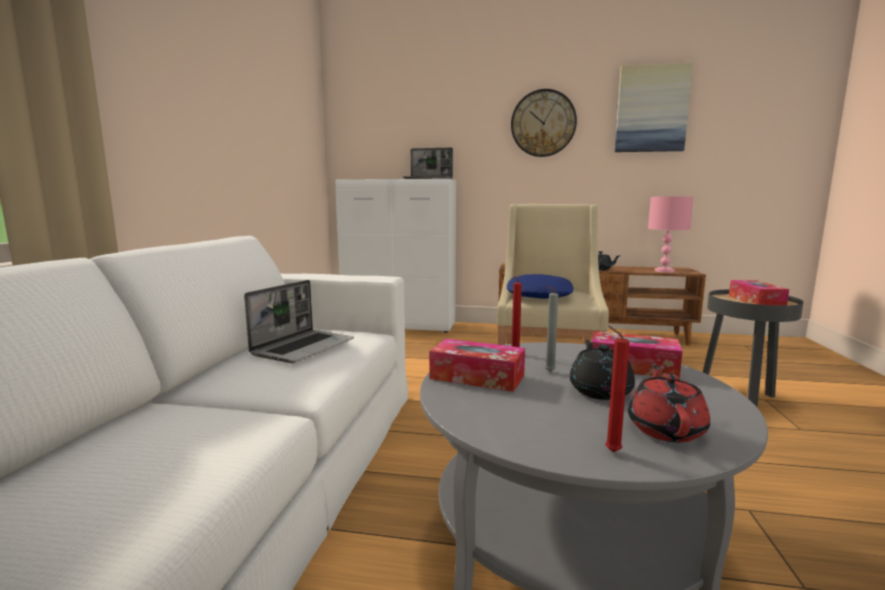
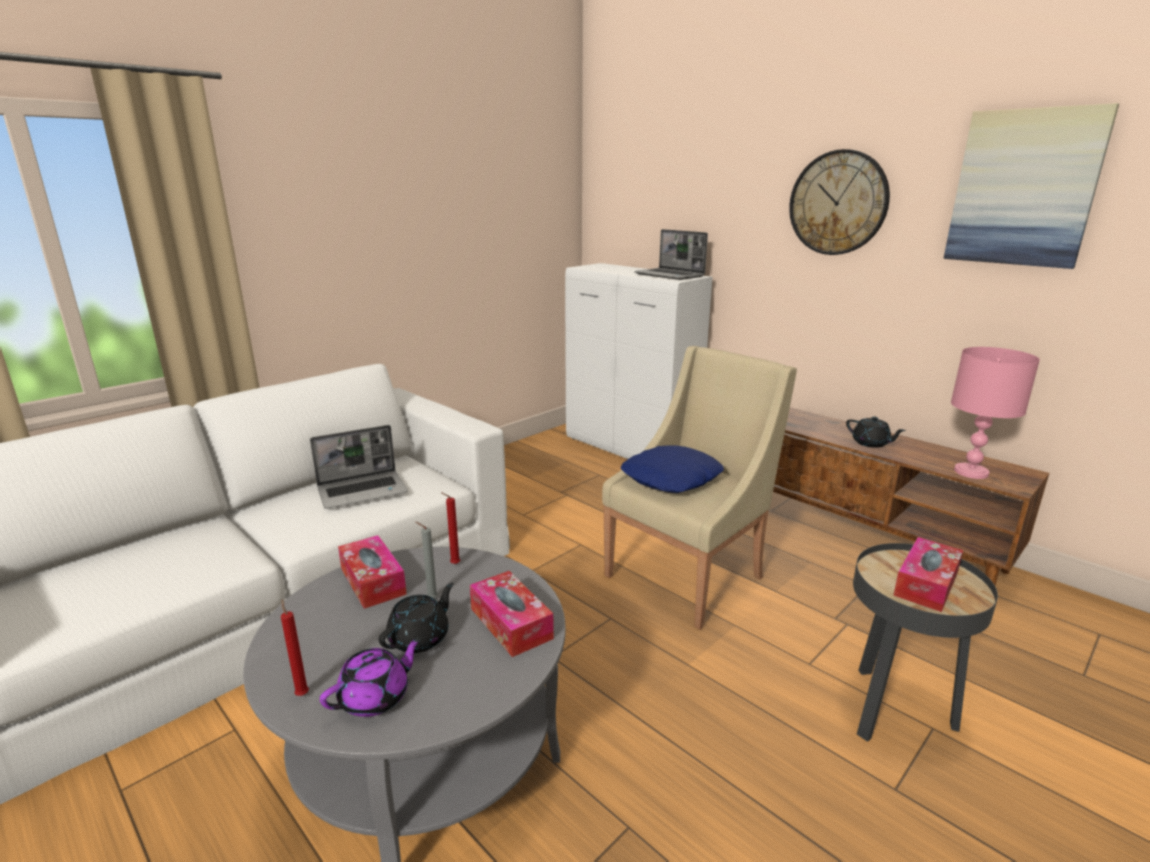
camera: 35 degrees right, 10 degrees up
red teapot [628,365,710,442] -> purple teapot [320,637,421,717]

